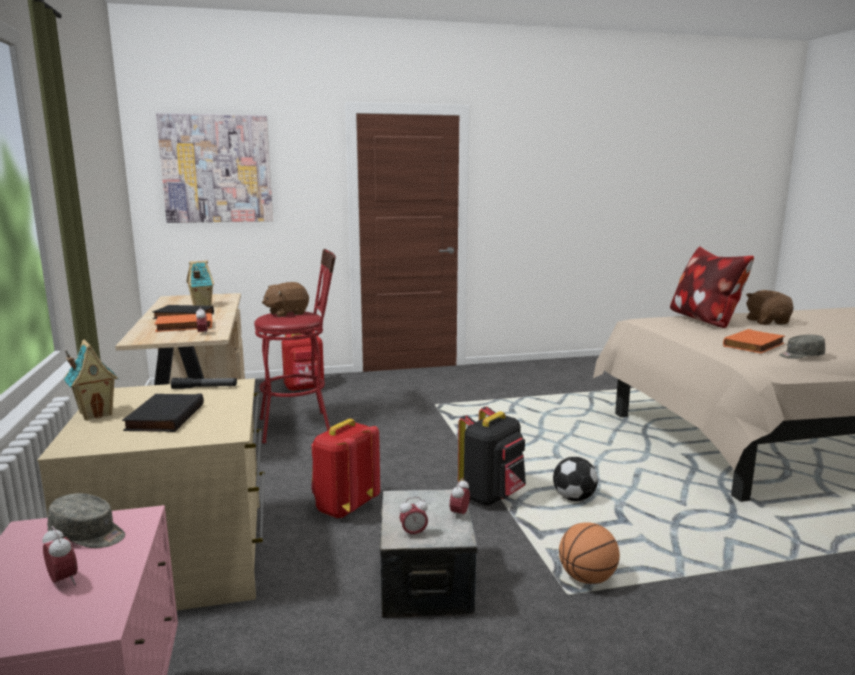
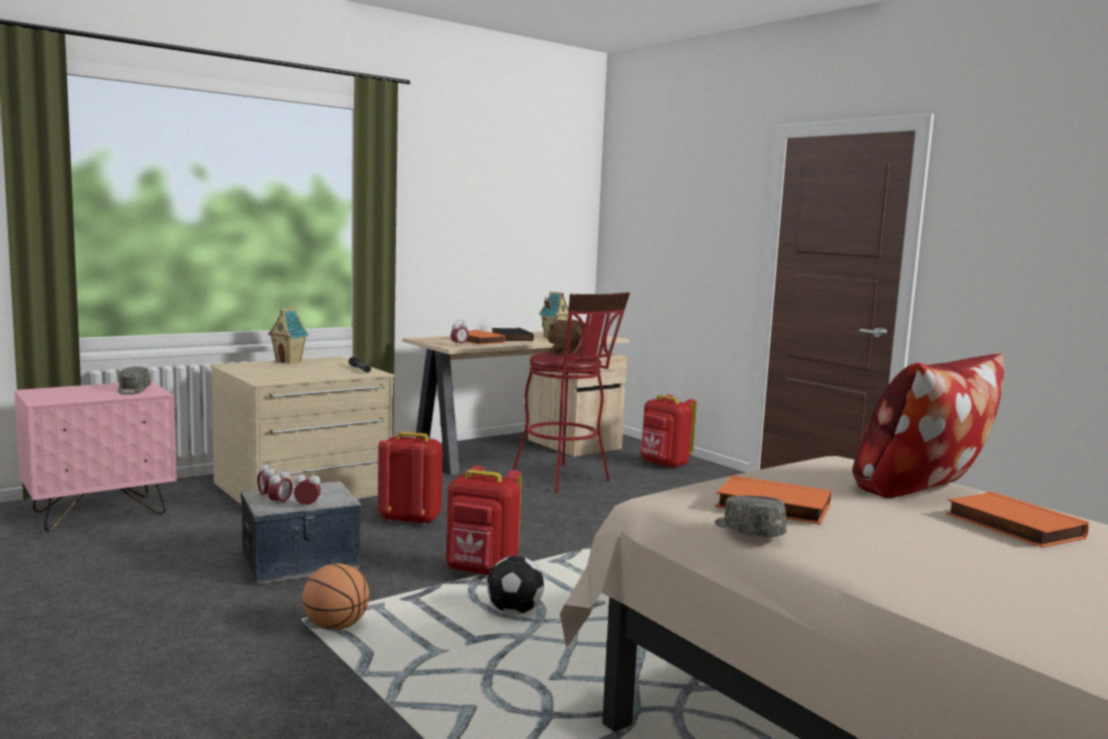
camera: 65 degrees right, 5 degrees down
alarm clock [42,526,78,585] -> alarm clock moved to [268,468,292,507]
black book [122,393,204,432] -> none
picture [156,113,273,223] -> none
black backpack [458,407,526,506] -> red backpack [446,466,522,575]
brown plush toy [746,290,793,325] -> orange book [946,491,1089,548]

